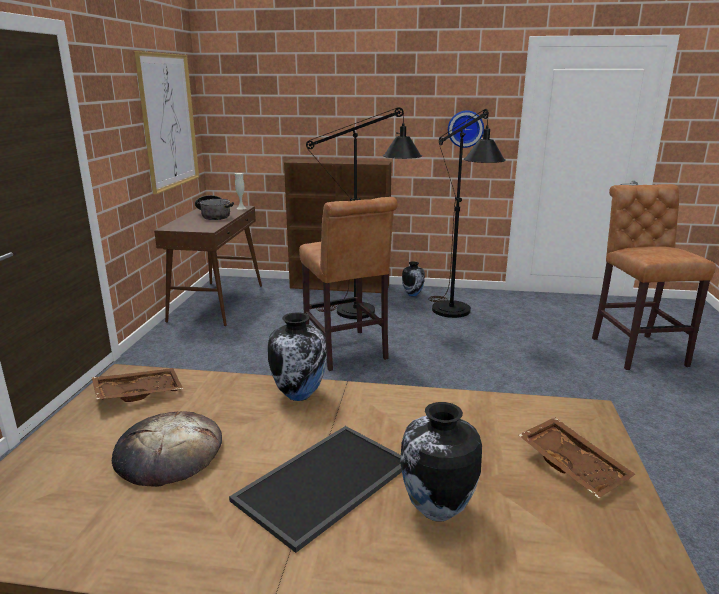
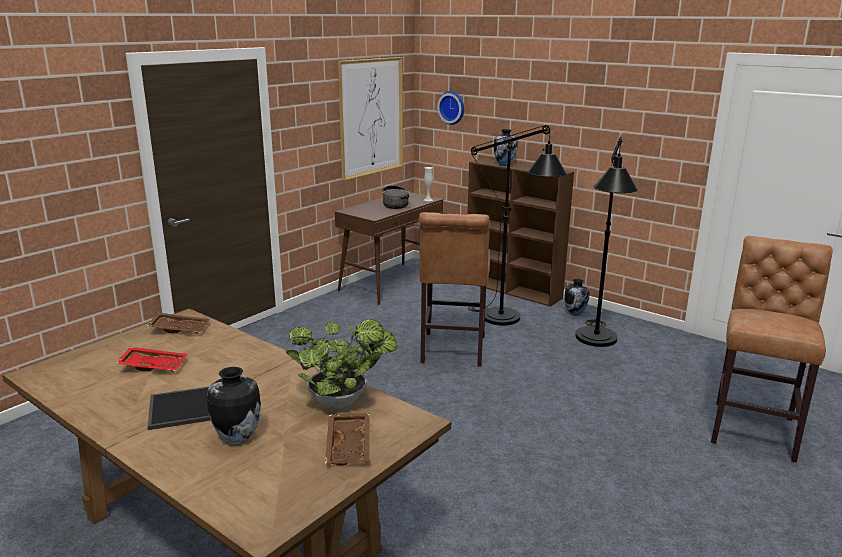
camera: 30 degrees right, 0 degrees up
bread [112,411,222,487] -> red tray [116,347,187,372]
vase [268,312,327,401] -> vase moved to [494,129,518,166]
wall clock [448,110,484,148] -> wall clock moved to [437,91,464,125]
none -> potted plant [284,319,398,410]

